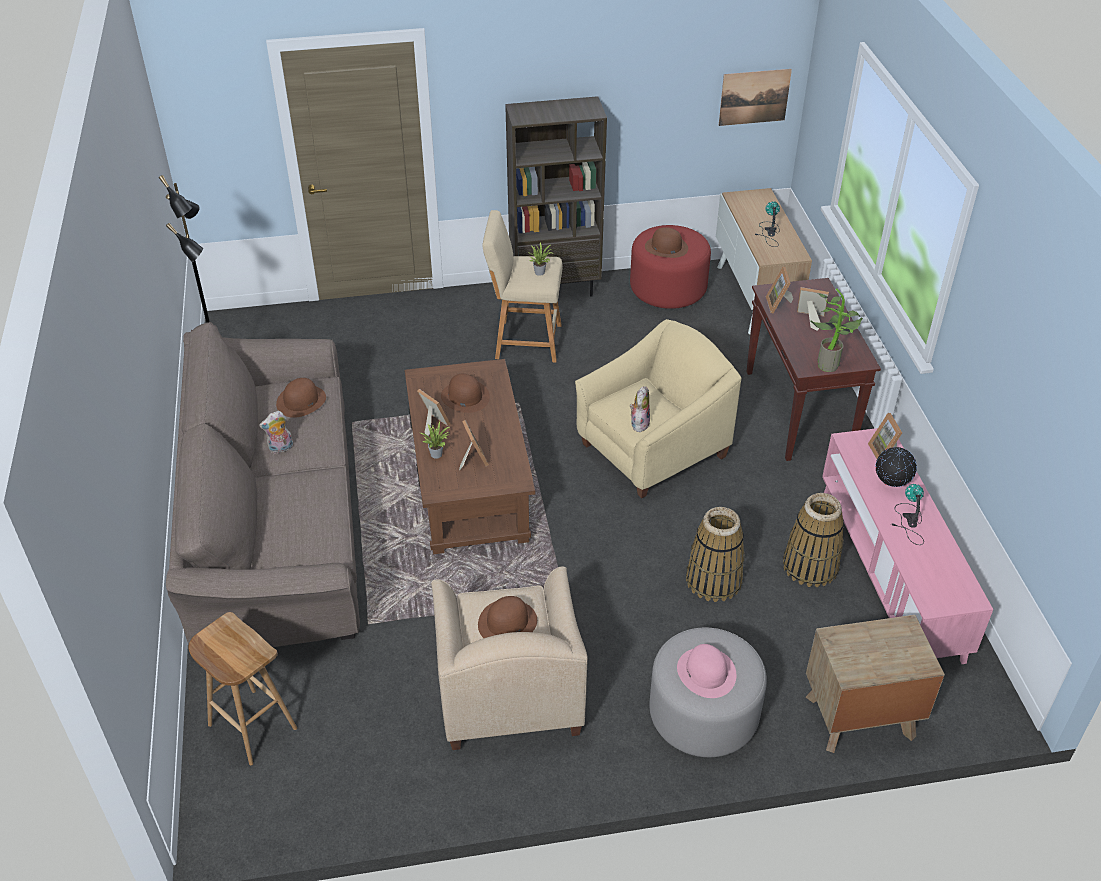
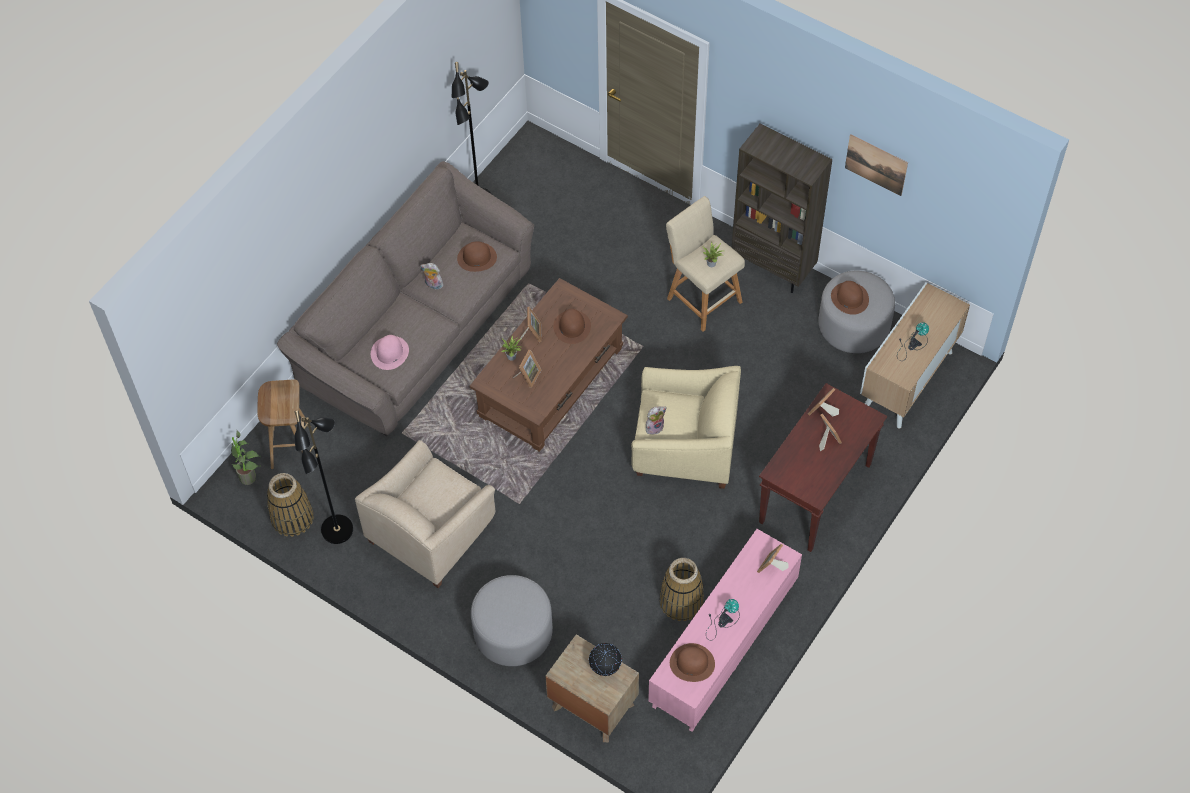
camera: 45 degrees right, 15 degrees up
brown hat [478,596,537,638] -> brown hat moved to [670,643,715,682]
red ottoman [630,225,711,309] -> grey ottoman [818,271,895,353]
pink hat [677,644,736,698] -> pink hat moved to [371,335,409,370]
basket [686,507,744,602] -> basket moved to [267,473,314,537]
picture [719,69,792,126] -> picture moved to [845,134,908,196]
potted plant [810,288,863,372] -> potted plant moved to [231,431,261,485]
globe [876,447,917,487] -> globe moved to [589,643,622,676]
none -> black floor lamp [294,410,353,544]

